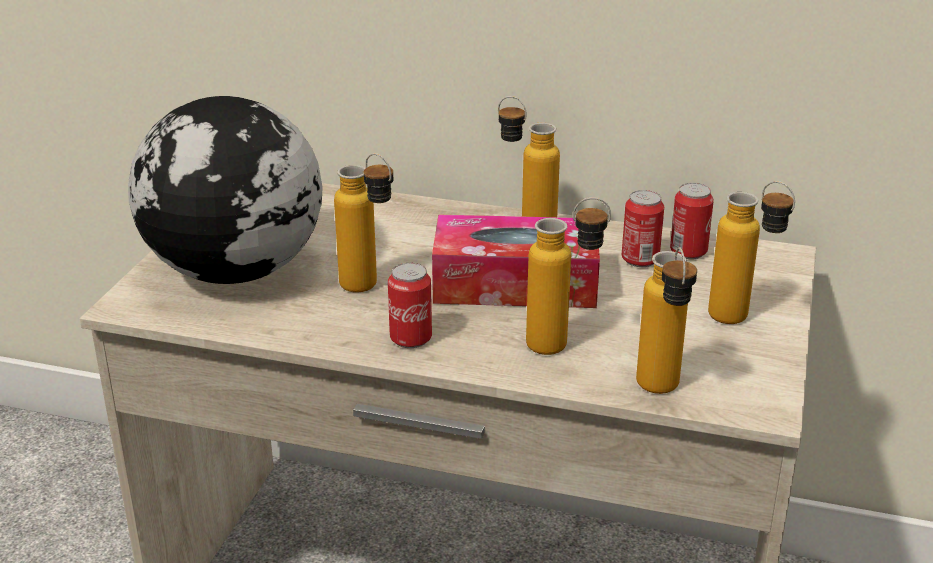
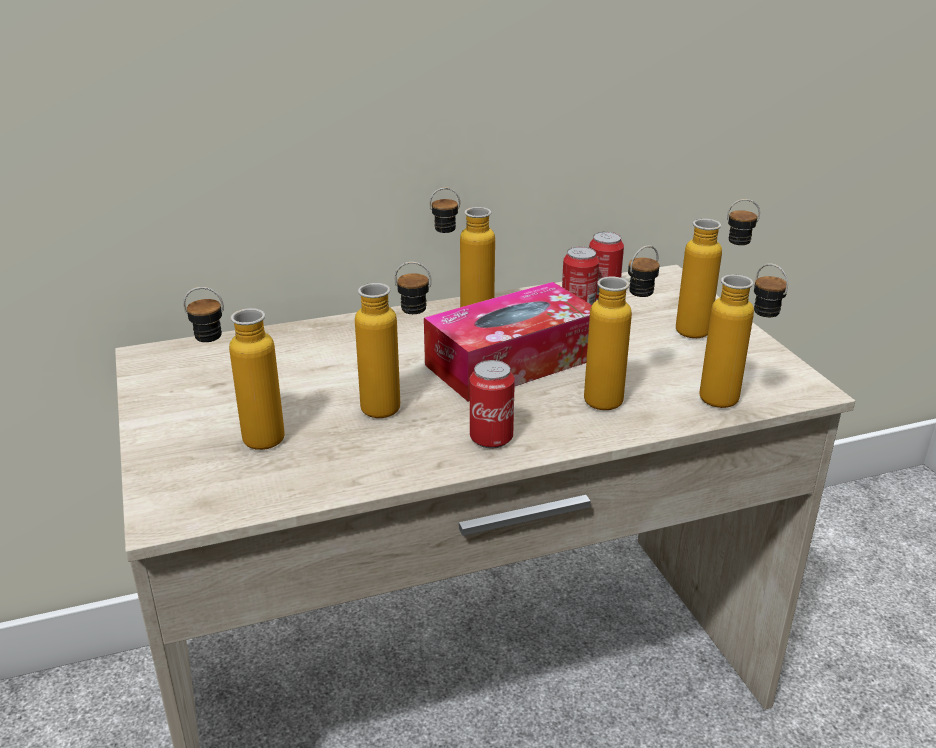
camera: 35 degrees left, 0 degrees up
globe [128,96,323,284] -> bottle [183,287,284,450]

